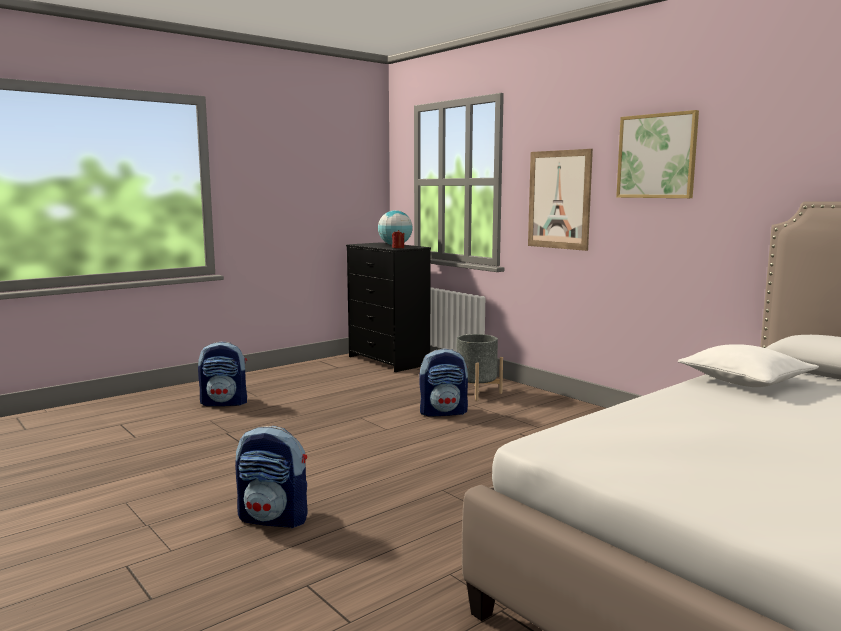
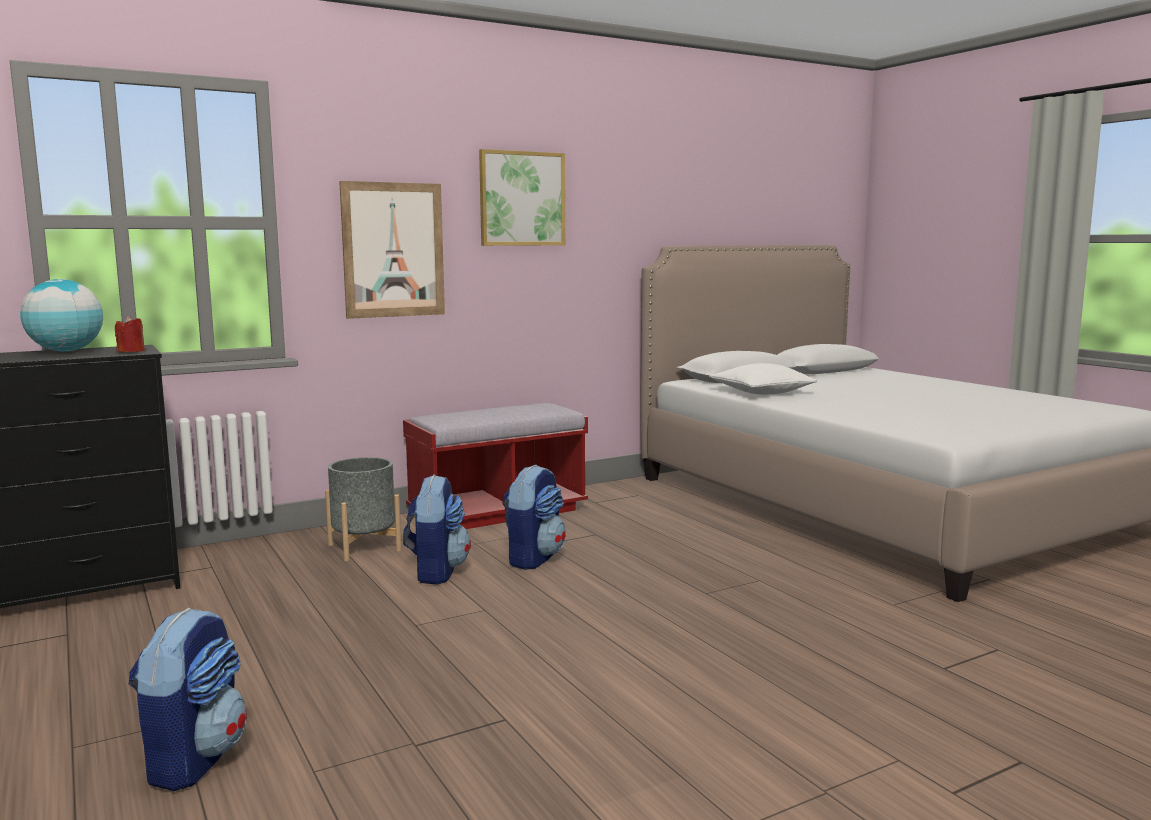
camera: 80 degrees left, 0 degrees up
backpack [235,426,308,528] -> backpack moved to [502,465,566,570]
none -> red bench [403,403,588,529]

